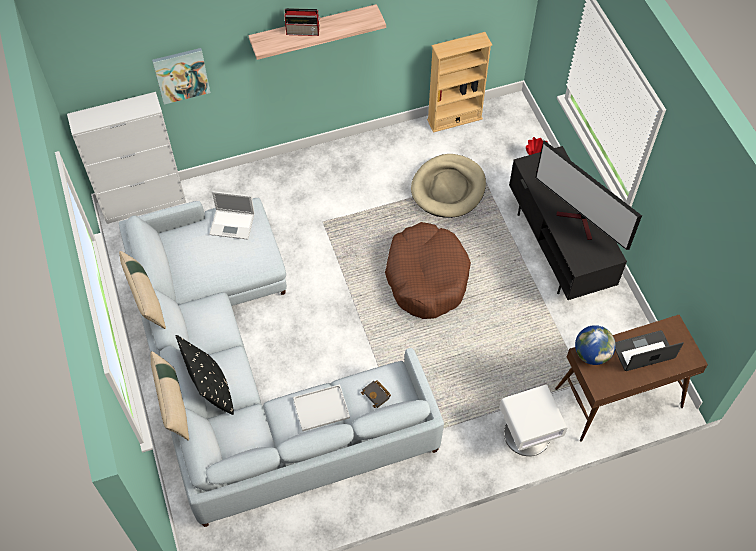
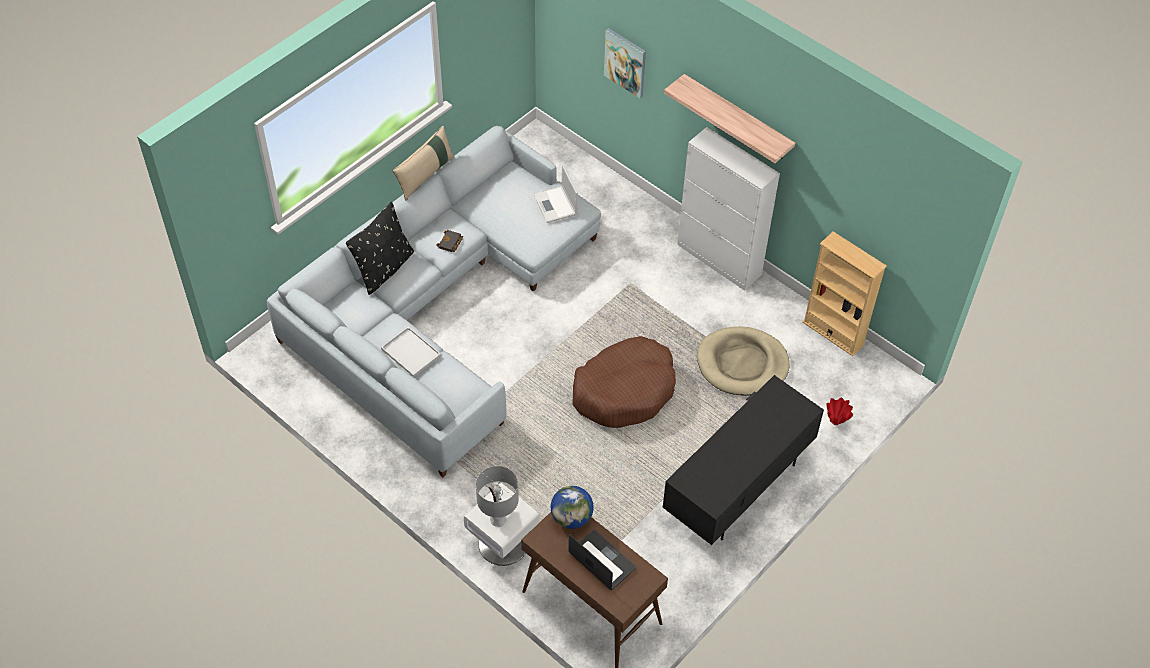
camera: 60 degrees right, 5 degrees down
white cabinet [67,92,186,224] -> white cabinet moved to [677,127,780,291]
beige pillow [151,351,189,441] -> none
radio [284,8,320,36] -> none
black book [361,380,391,408] -> black book moved to [436,230,463,252]
television [536,140,642,250] -> none
none -> grey table lamp [476,466,519,527]

